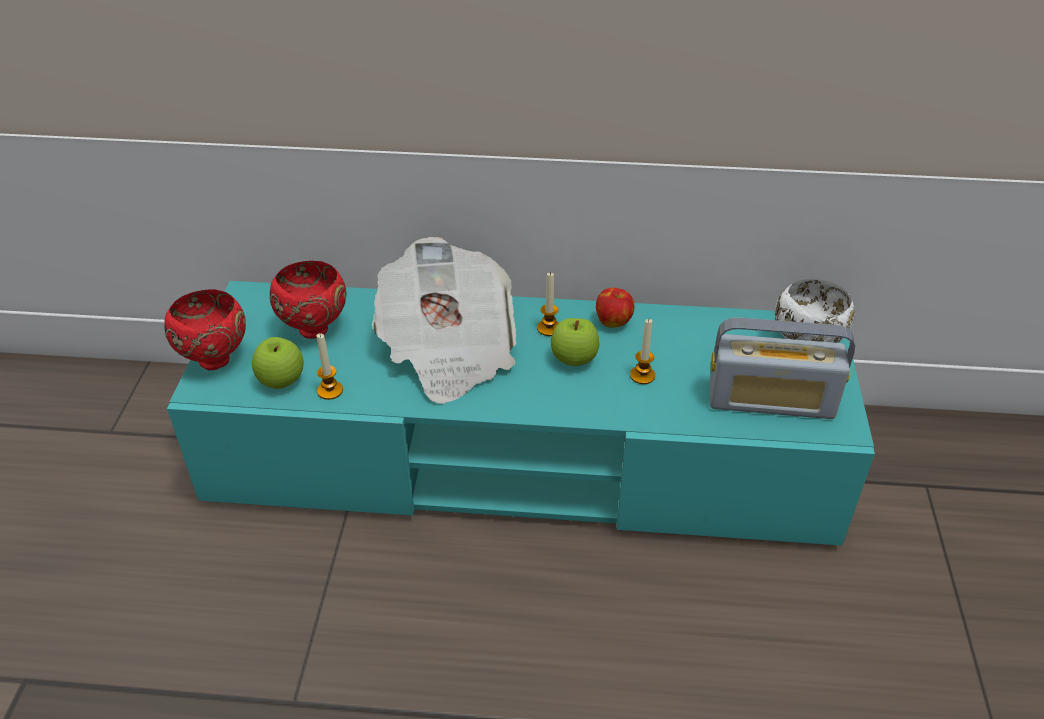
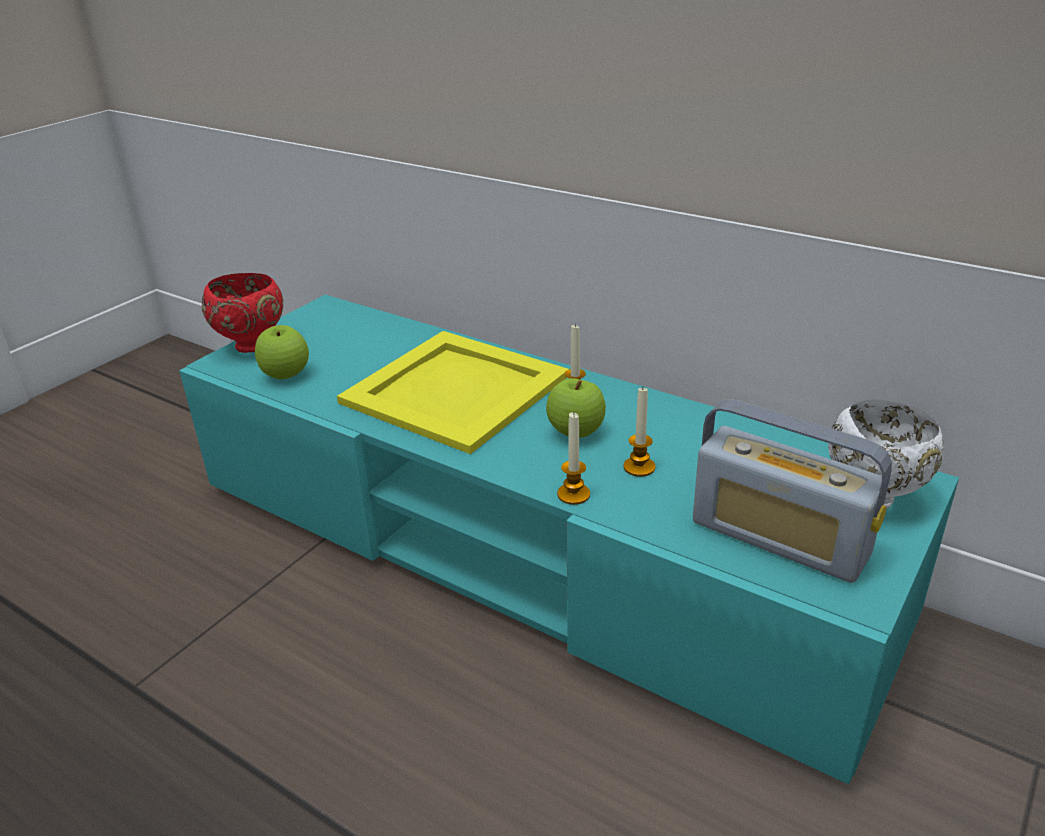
camera: 30 degrees right, 10 degrees down
red bowl [270,261,346,339] -> none
candle [317,333,343,400] -> candle moved to [557,412,590,505]
newspaper [372,237,516,404] -> yellow tray [337,331,569,454]
apple [596,288,634,328] -> none

